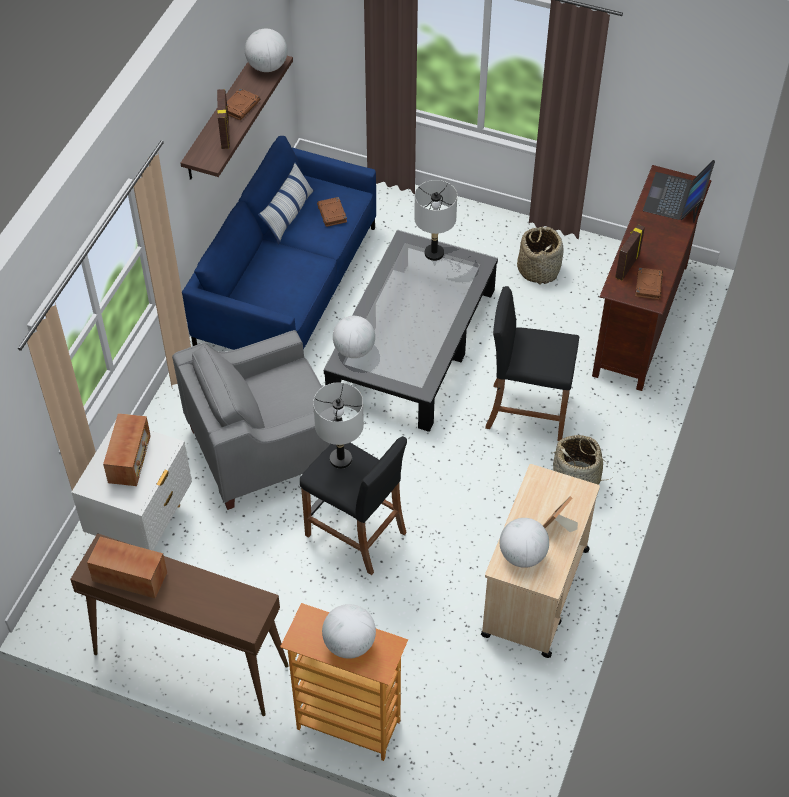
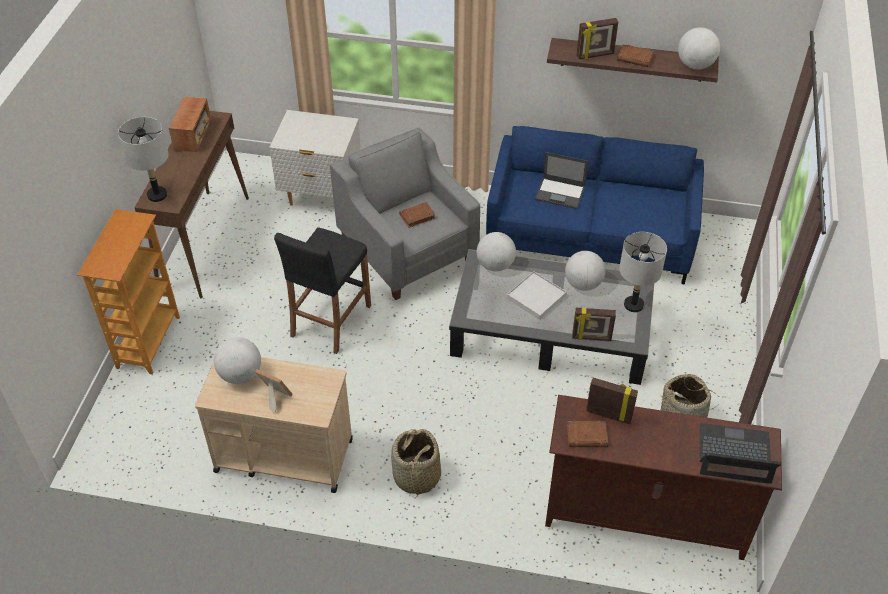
camera: 80 degrees right, 5 degrees down
radio [103,413,151,486] -> none
pillow [258,162,314,244] -> none
grey table lamp [313,382,364,469] -> grey table lamp moved to [118,117,169,202]
brown book [317,197,347,227] -> brown book moved to [399,202,436,228]
globe [322,604,376,659] -> globe moved to [565,251,606,291]
black stool [485,286,579,441] -> none
none -> white tray [507,271,567,320]
none -> laptop [535,152,588,209]
none -> picture frame [572,308,616,341]

